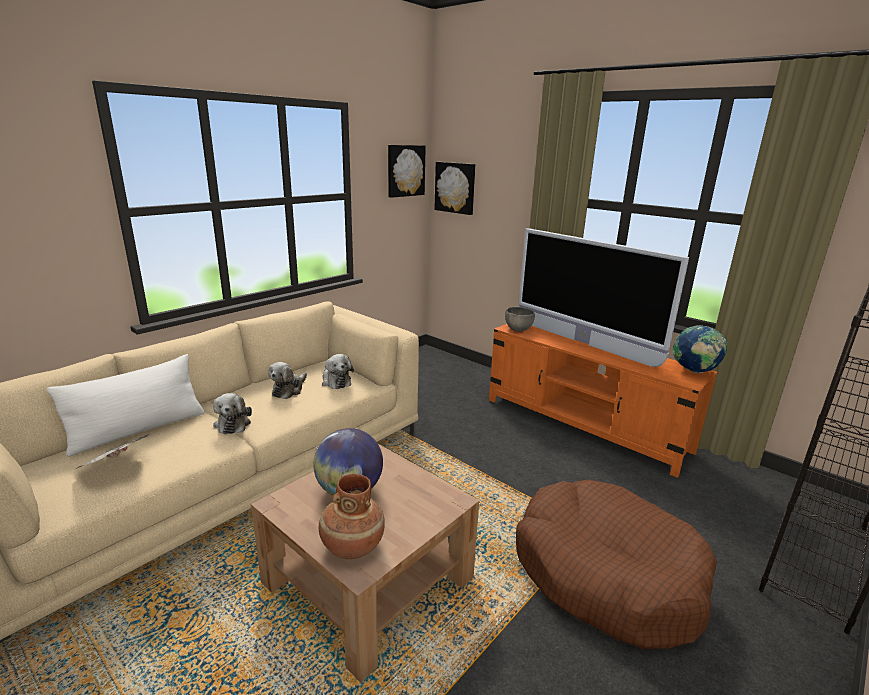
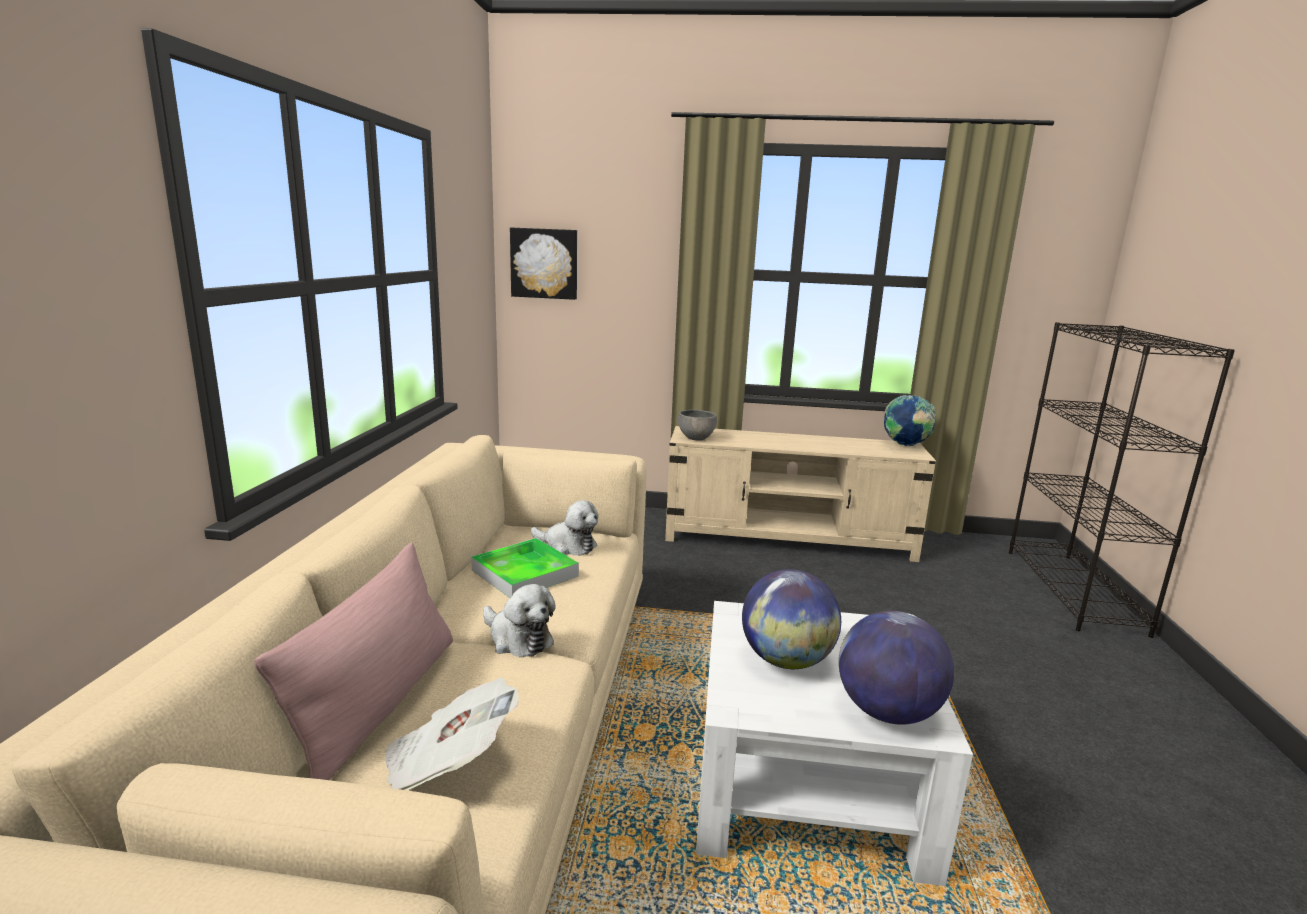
camera: 35 degrees left, 5 degrees down
white pillow [46,354,205,457] -> pink pillow [254,542,453,780]
brown coffee table [251,444,479,683] -> white coffee table [696,601,973,886]
plush toy [268,362,307,399] -> tray [471,538,579,598]
brown vase [319,474,385,559] -> globe [839,611,954,725]
picture [388,145,426,198] -> none
orange tv stand [489,324,717,478] -> beige tv stand [665,426,936,562]
brown dog bed [516,480,717,649] -> none
television [519,228,689,367] -> none

